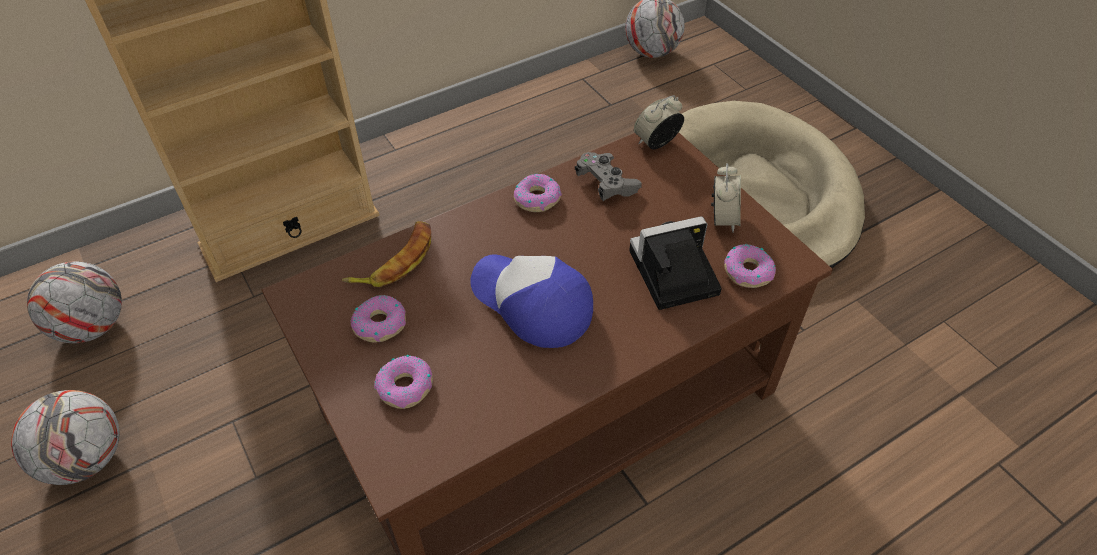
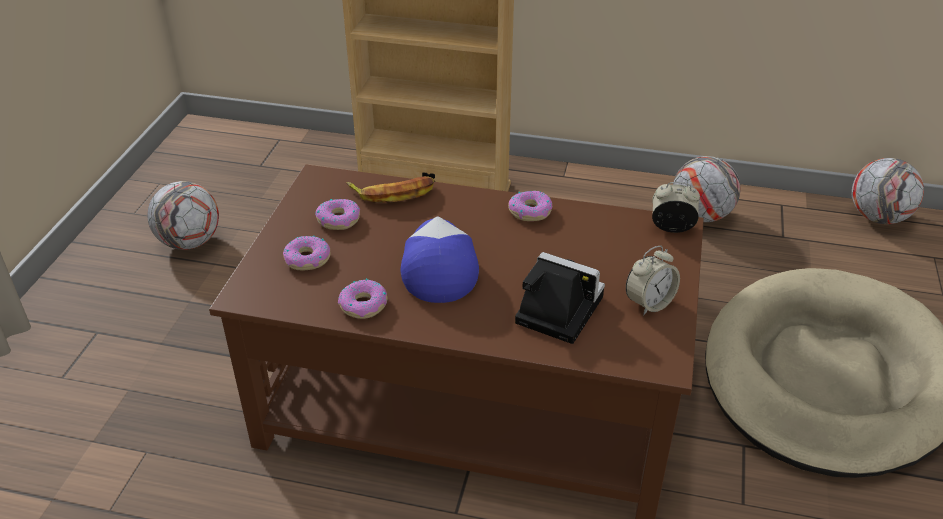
camera: 45 degrees right, 10 degrees down
football [27,261,122,343] -> football moved to [673,156,740,222]
grey game controller [575,152,642,201] -> none
donut [724,244,776,288] -> donut moved to [338,279,388,319]

